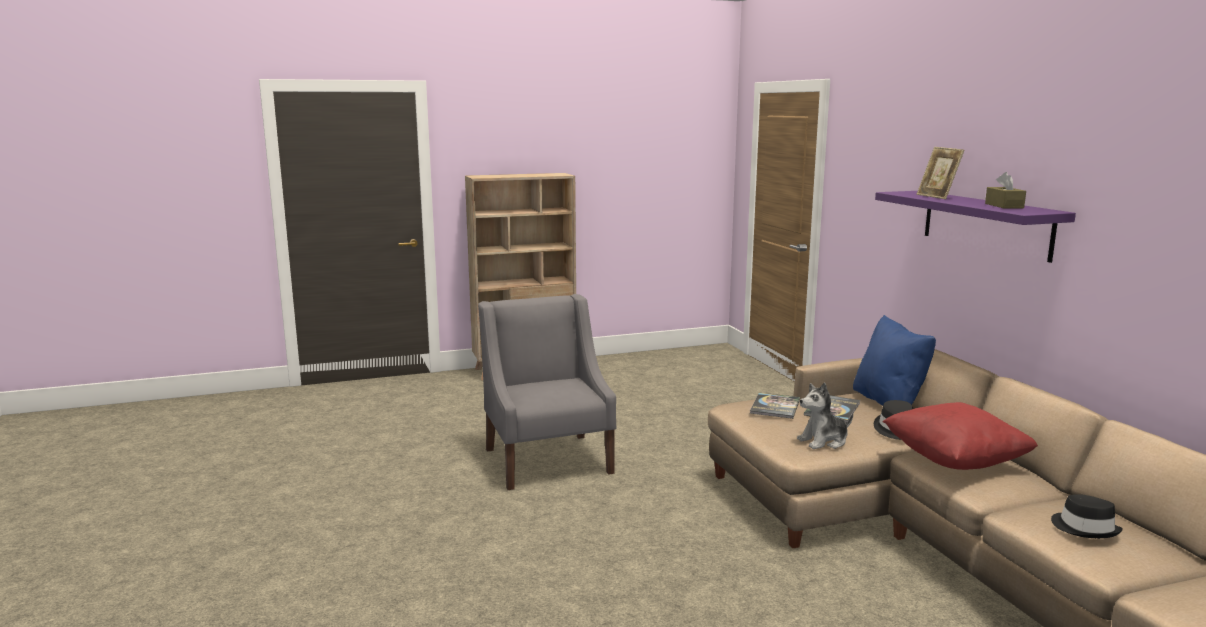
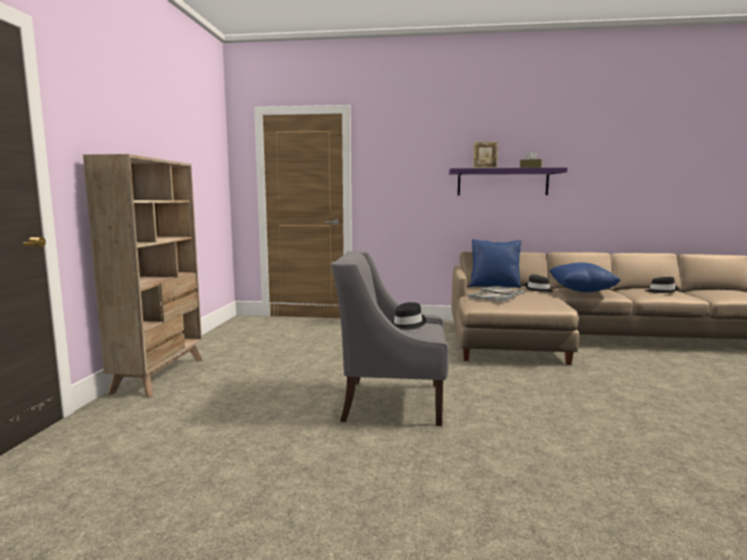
camera: 65 degrees left, 5 degrees down
plush toy [797,383,853,449] -> none
red pillow [883,402,1038,470] -> blue pillow [549,262,621,292]
none -> black hat [391,302,427,330]

